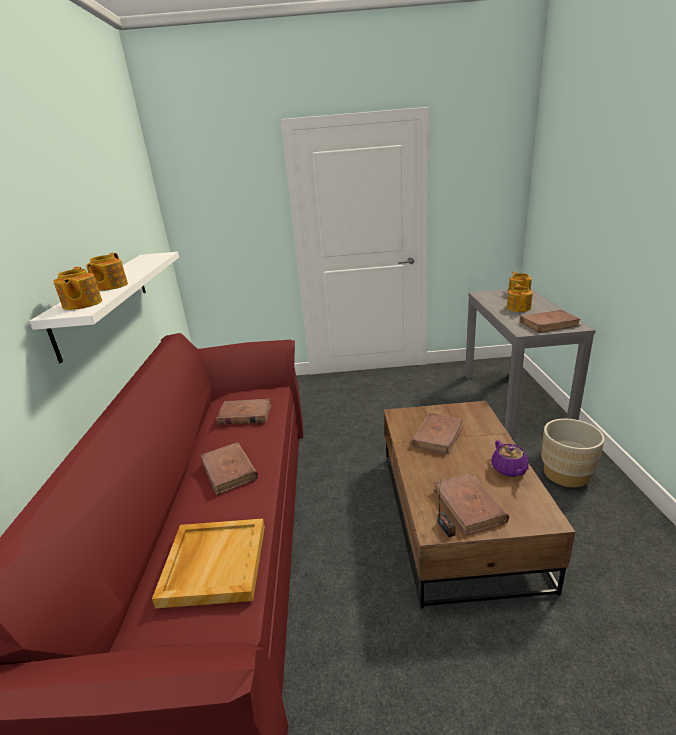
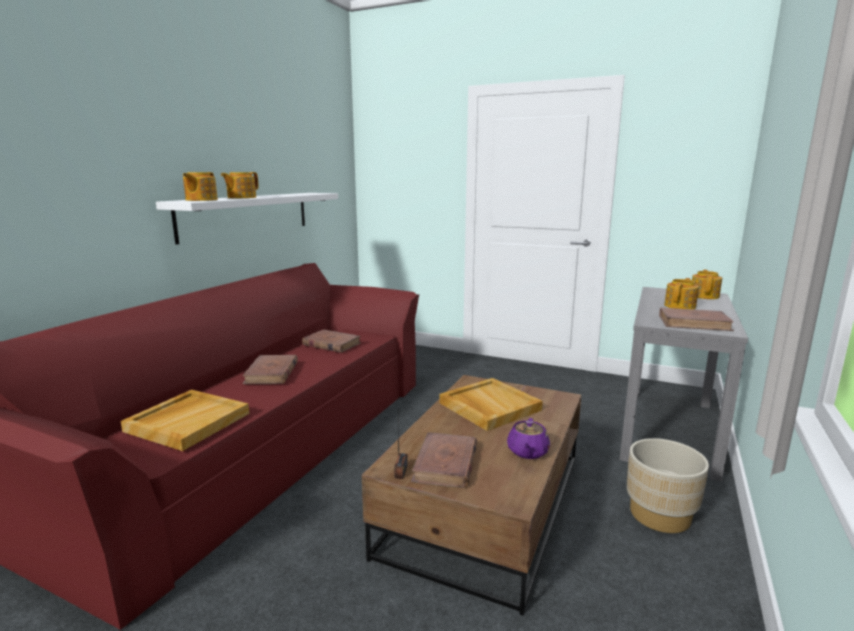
camera: 25 degrees right, 10 degrees down
brown book [411,413,463,455] -> beige tray [439,378,543,431]

